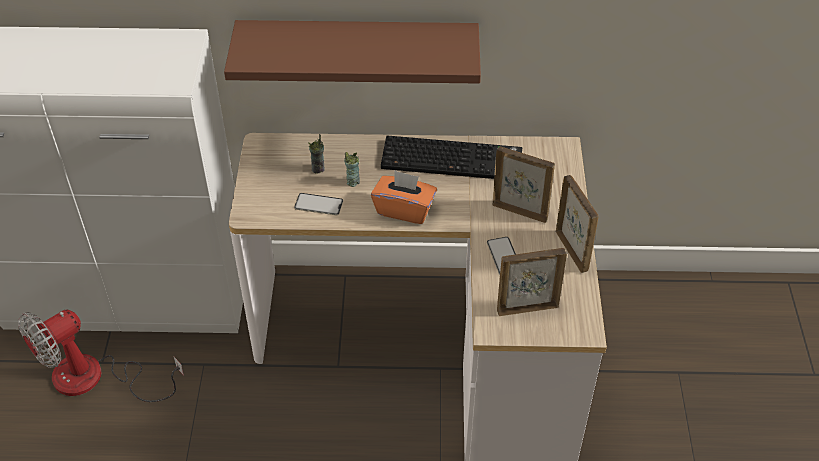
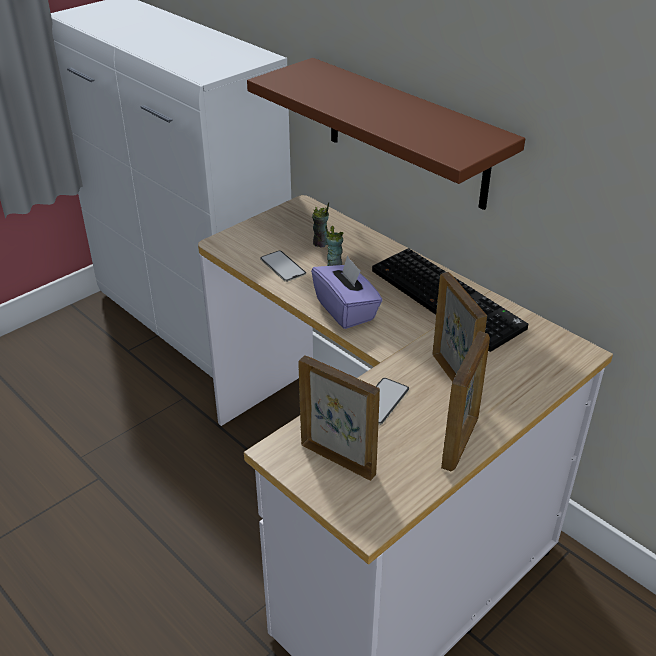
camera: 45 degrees right, 10 degrees down
fan [18,309,184,402] -> none
orange tissue box [371,170,437,224] -> purple tissue box [311,255,383,329]

